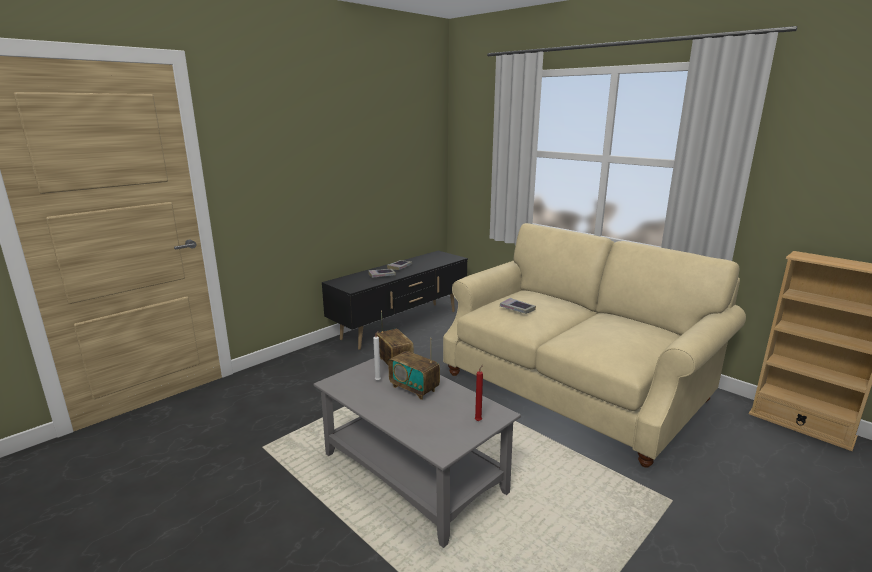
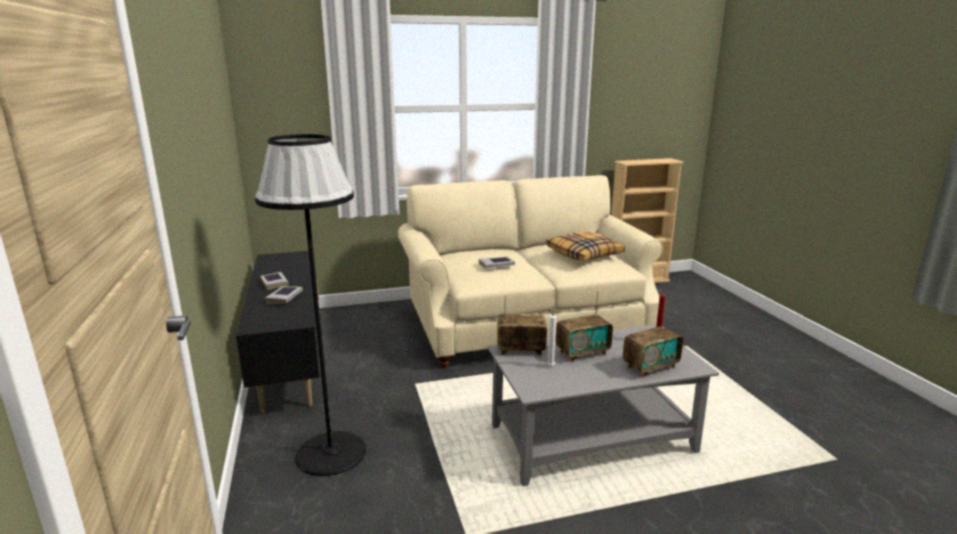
camera: 60 degrees left, 0 degrees up
none -> black floor lamp [255,134,366,476]
none -> pillow [546,232,625,261]
none -> radio [623,301,683,378]

